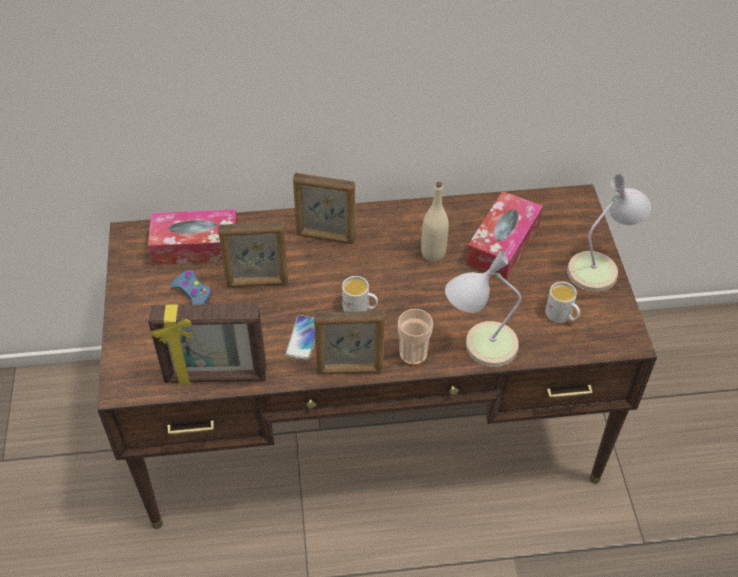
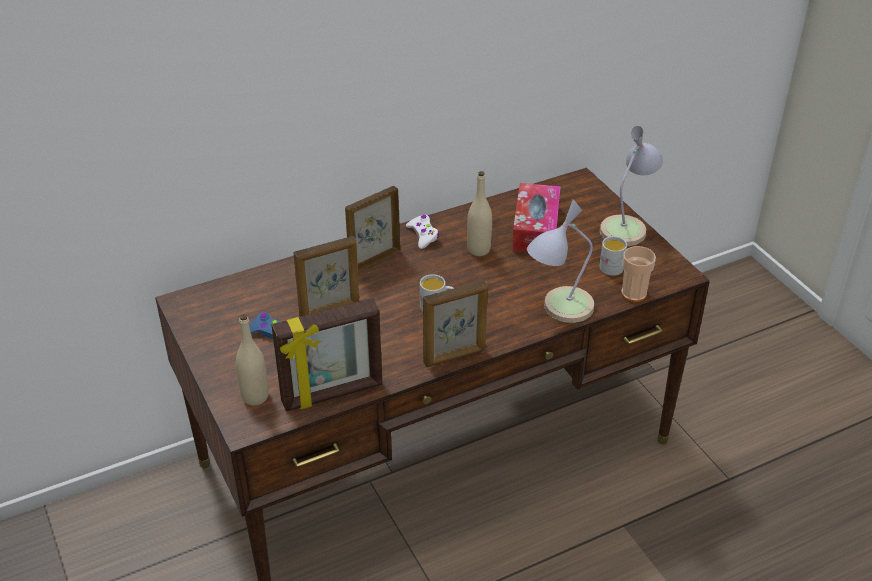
camera: 20 degrees left, 10 degrees down
tissue box [148,209,238,265] -> none
phone [285,315,315,360] -> none
picture frame [293,173,355,244] -> picture frame turned 150 degrees clockwise [345,186,400,271]
cup [398,309,433,366] -> cup moved to [621,246,656,302]
none -> beige bottle [236,314,268,406]
none -> white game controller [406,215,439,249]

